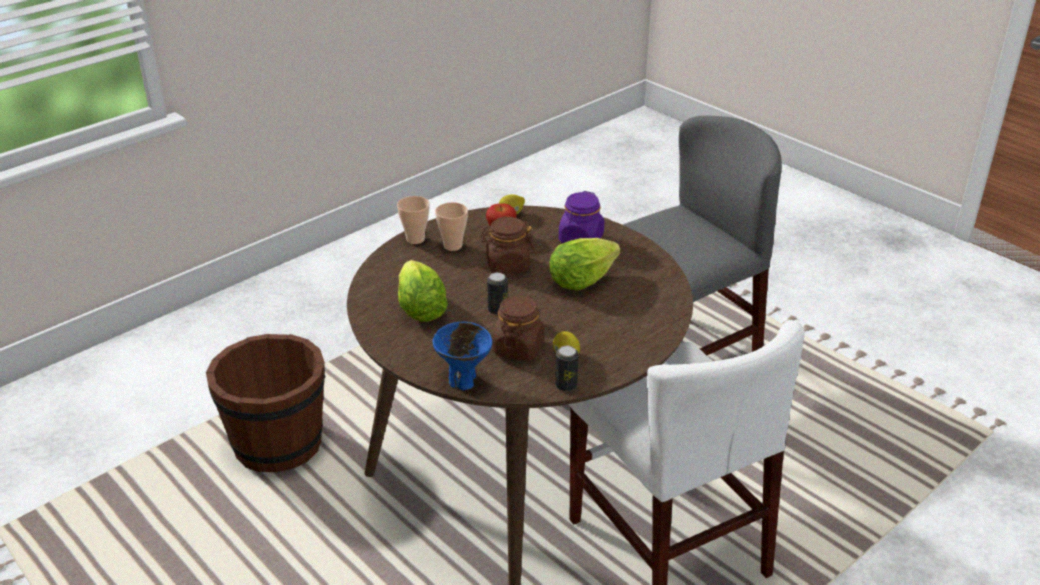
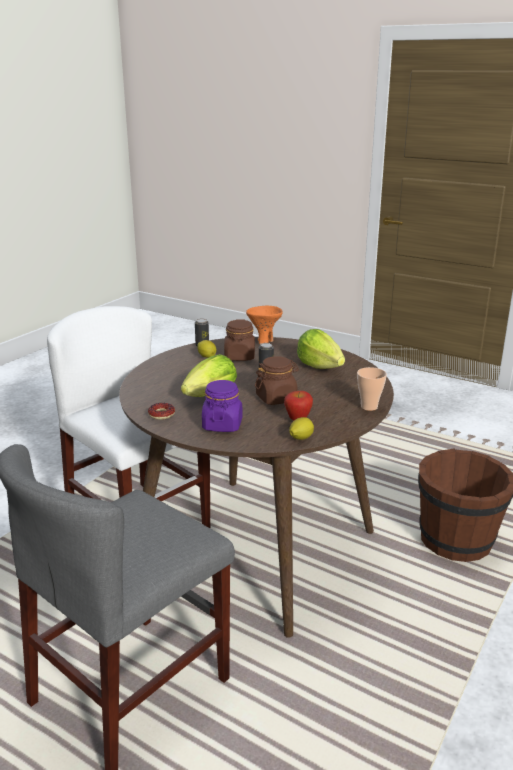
camera: 165 degrees right, 10 degrees down
blue bowl [433,322,492,390] -> orange bowl [246,306,283,344]
cup [435,202,468,251] -> none
none -> donut [148,403,175,420]

